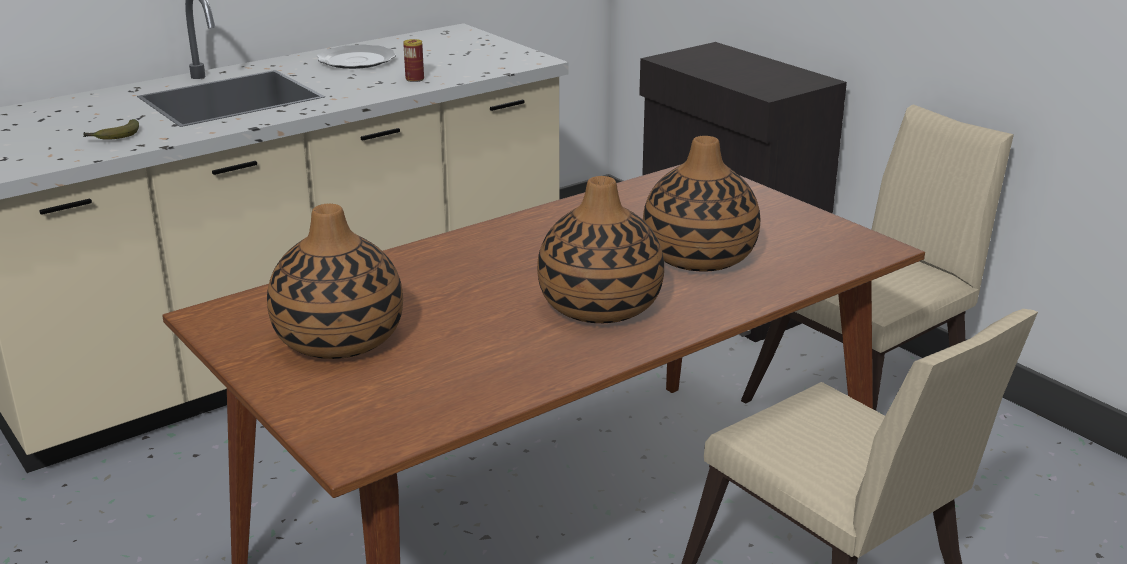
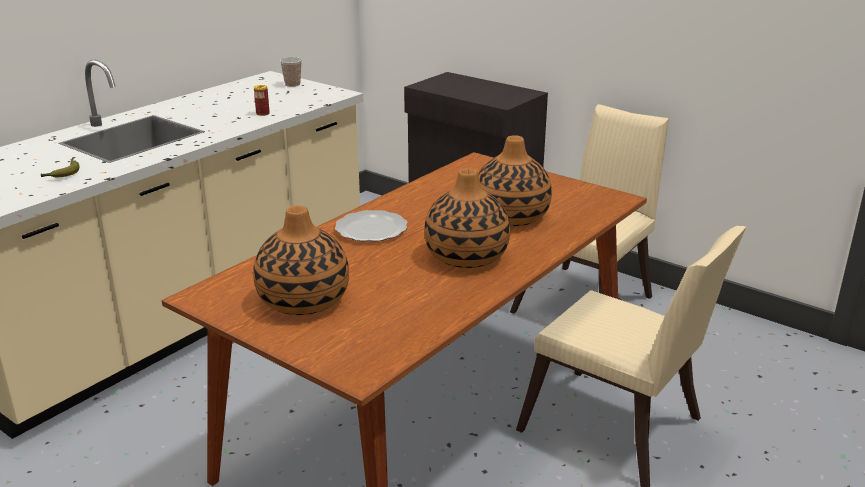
camera: 15 degrees left, 0 degrees up
plate [317,45,396,69] -> plate moved to [335,210,407,241]
none -> cup [280,57,302,87]

